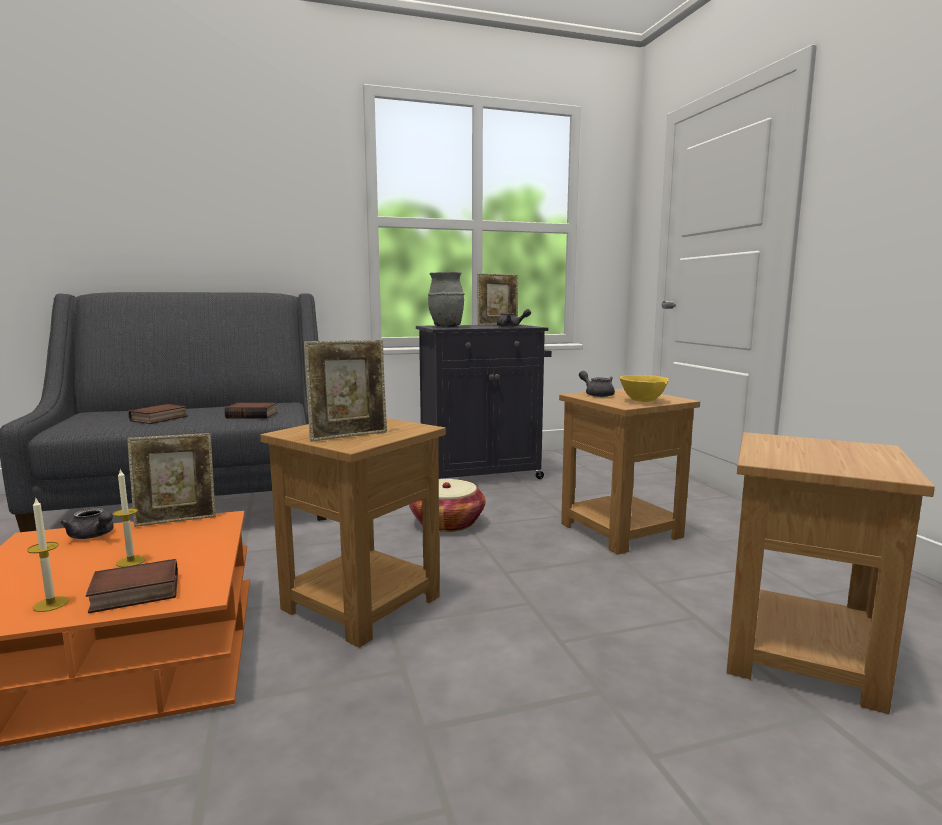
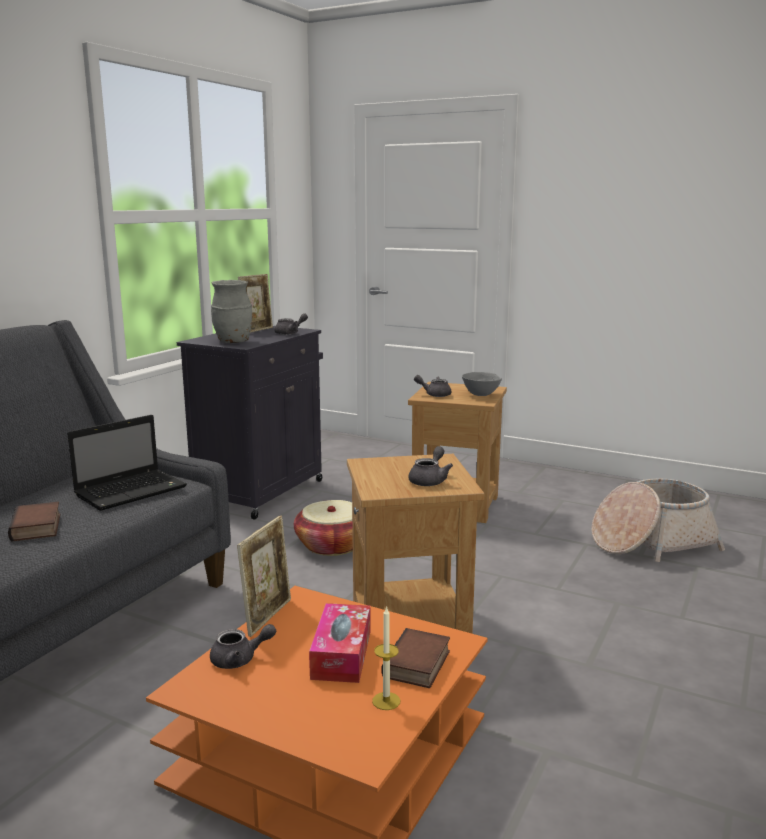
camera: 45 degrees left, 5 degrees up
candle [113,468,146,567] -> tissue box [309,603,370,683]
book [225,403,277,419] -> laptop [67,415,187,511]
picture frame [304,340,387,442] -> grey teapot [409,446,453,486]
yellow bowl [620,375,669,402] -> grey bowl [462,372,502,396]
brown side table [726,432,935,714] -> basket [591,479,725,562]

